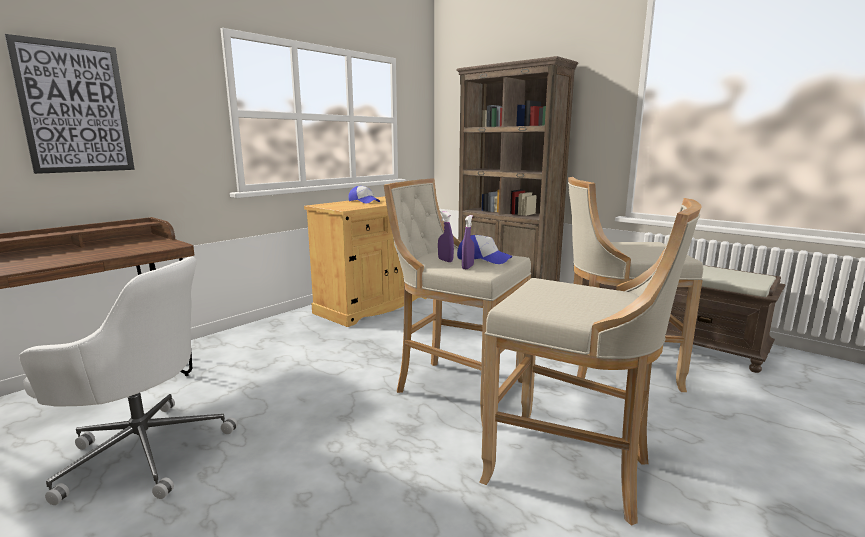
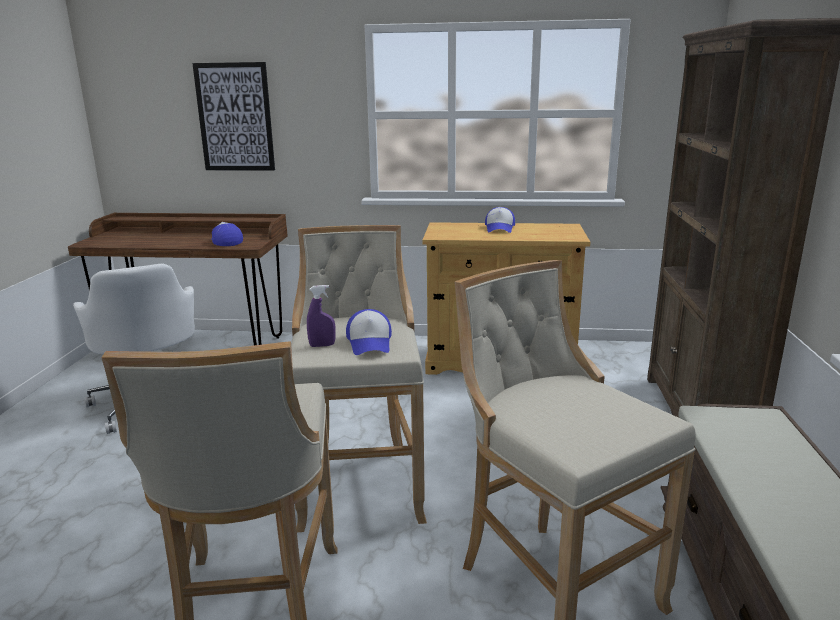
camera: 55 degrees right, 5 degrees up
purple spray bottle [438,211,454,262] -> none
none -> cap [211,222,243,246]

